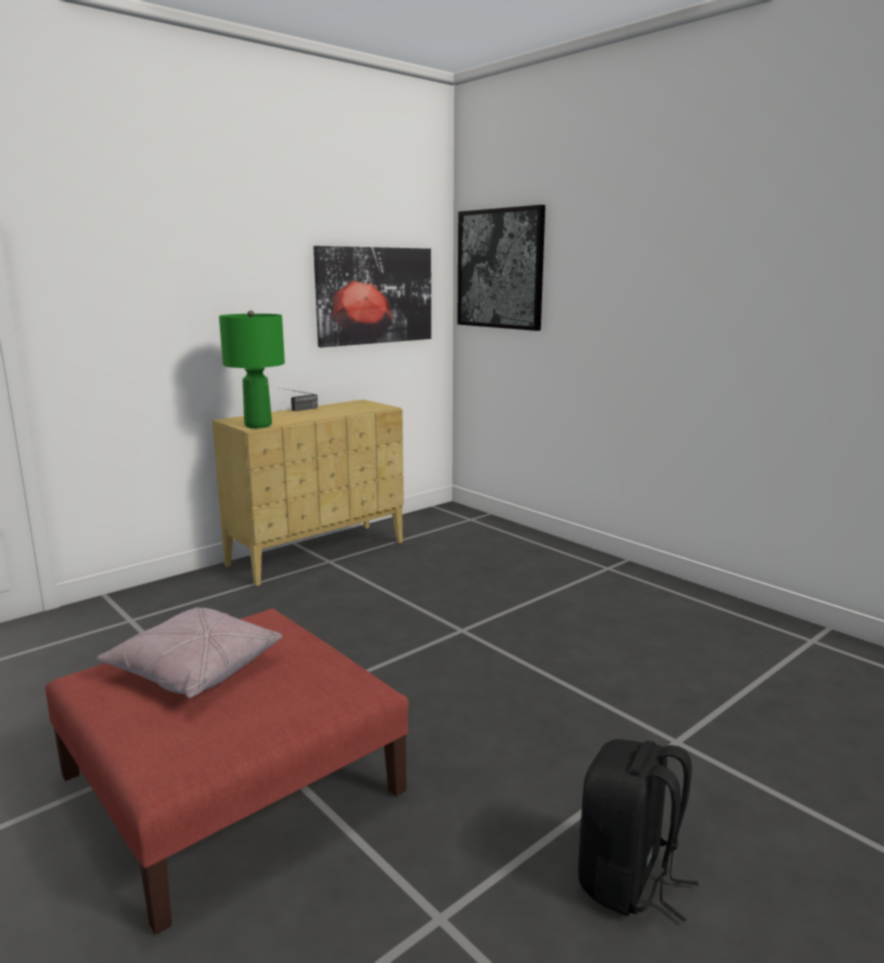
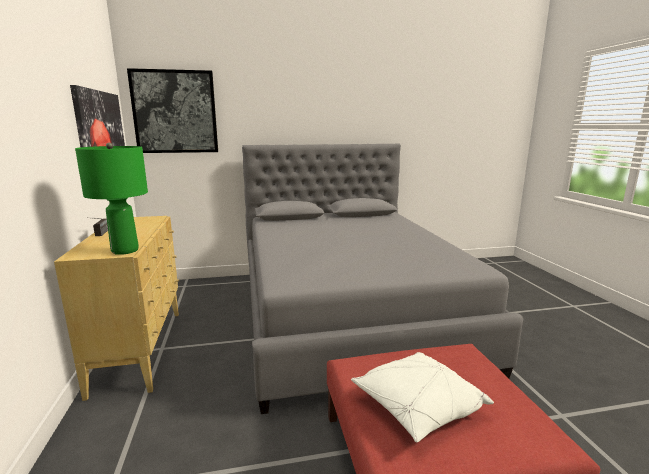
camera: 60 degrees left, 0 degrees up
purple pillow [96,607,283,698] -> white pillow [351,352,494,443]
black backpack [578,739,698,922] -> none
none -> grey bed [242,143,523,414]

